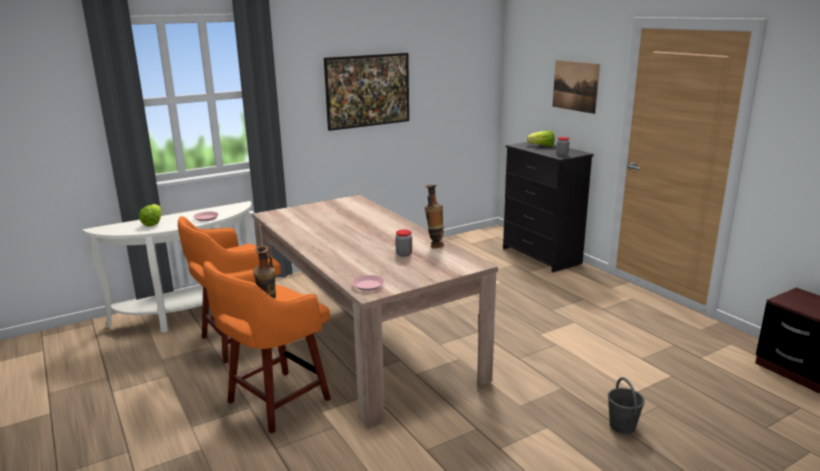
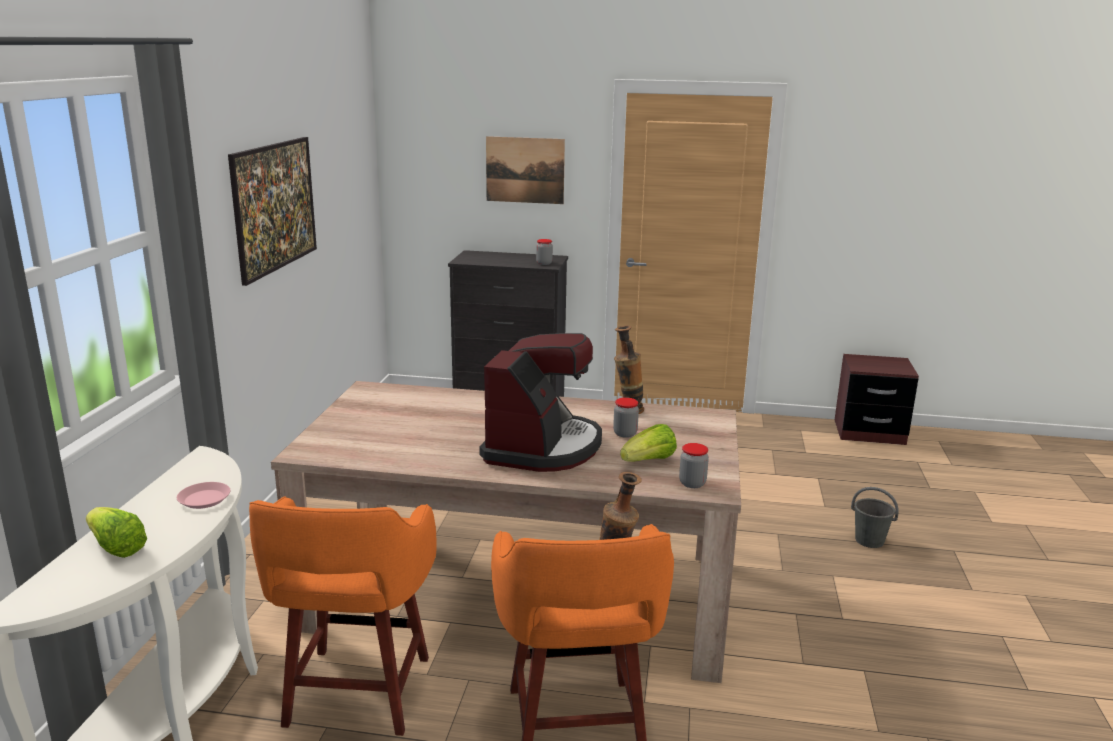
camera: 50 degrees left, 0 degrees up
pink plate [352,275,385,291] -> jar [679,443,709,488]
lettuce [527,131,555,147] -> lettuce moved to [620,424,677,462]
none -> coffee machine [480,333,602,472]

